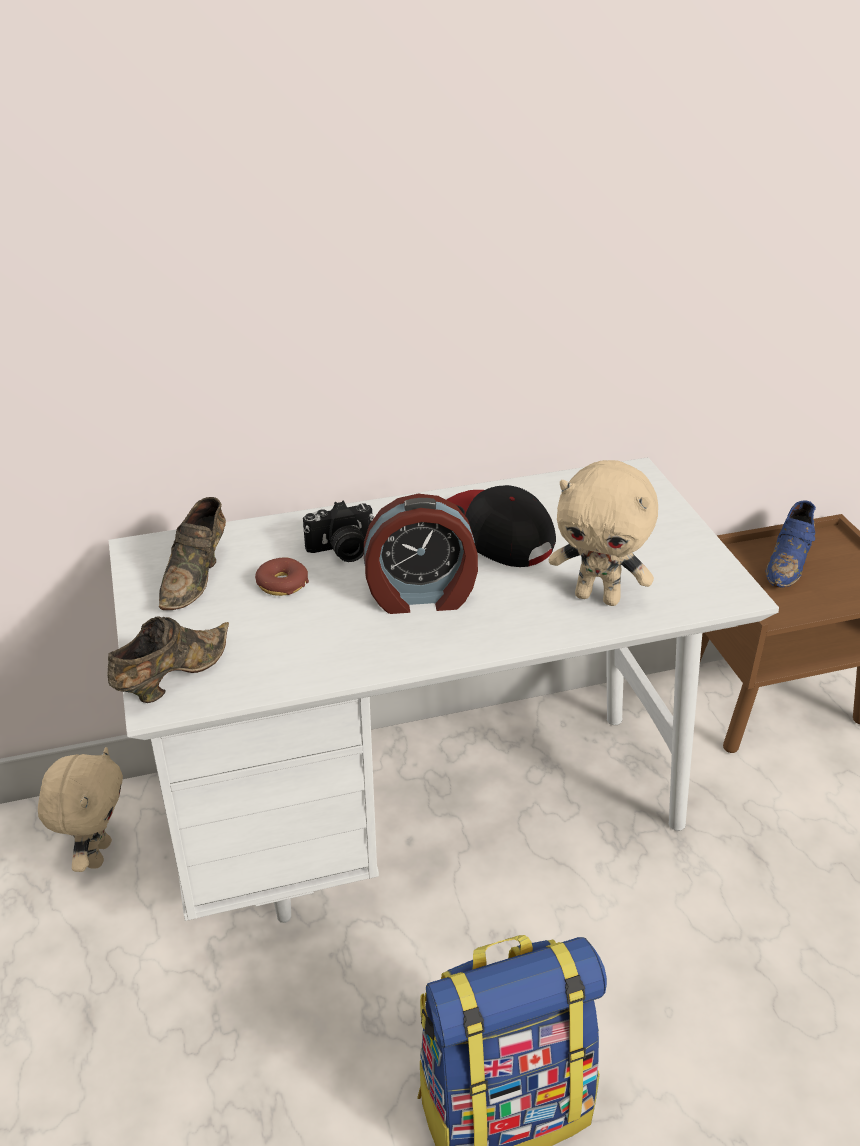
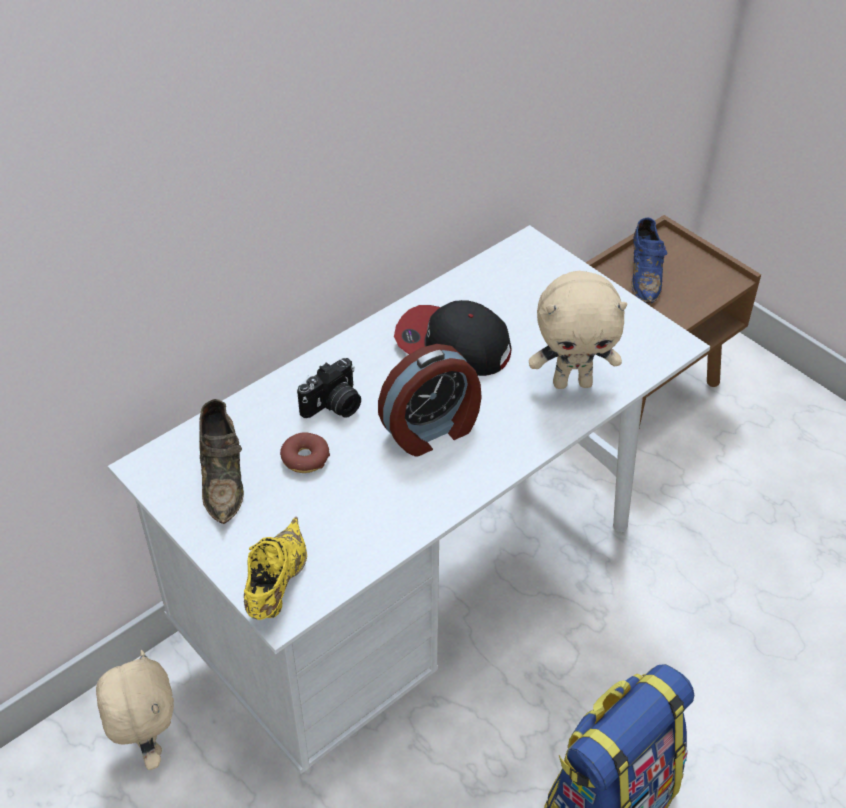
camera: 25 degrees left, 10 degrees up
brown shoe [108,616,229,703] -> yellow shoe [244,516,307,620]

